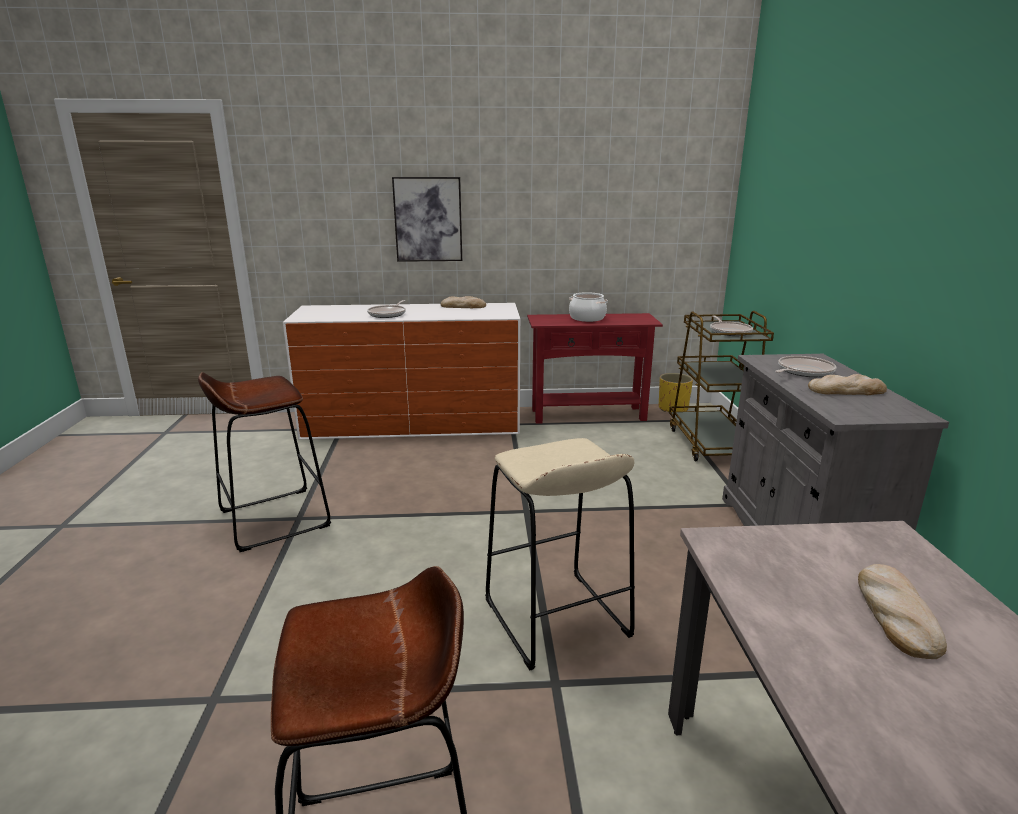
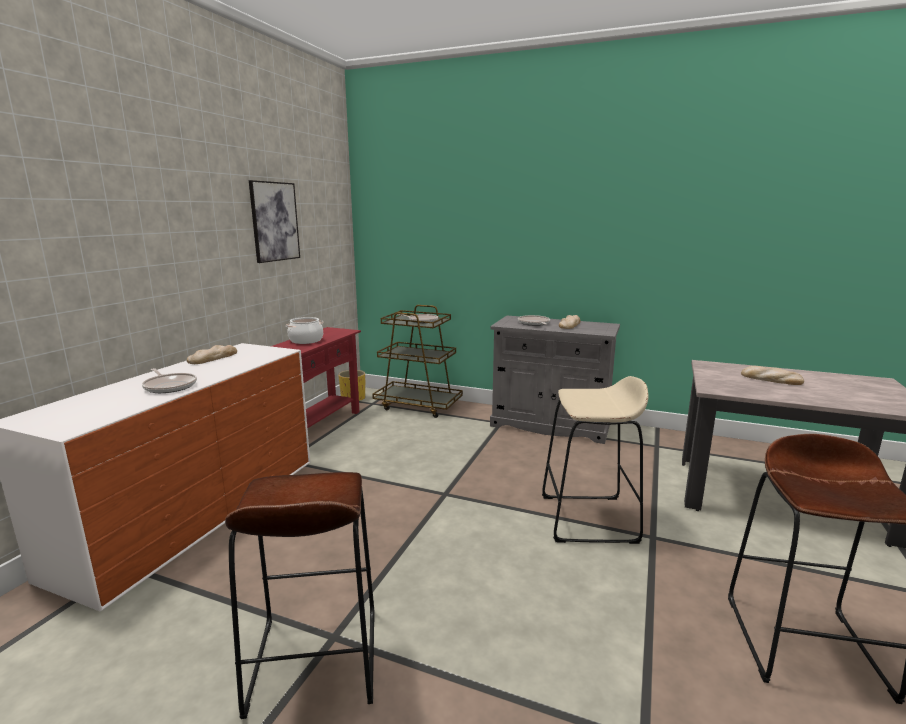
camera: 65 degrees left, 5 degrees down
picture [392,177,462,262] -> picture moved to [249,180,300,263]

